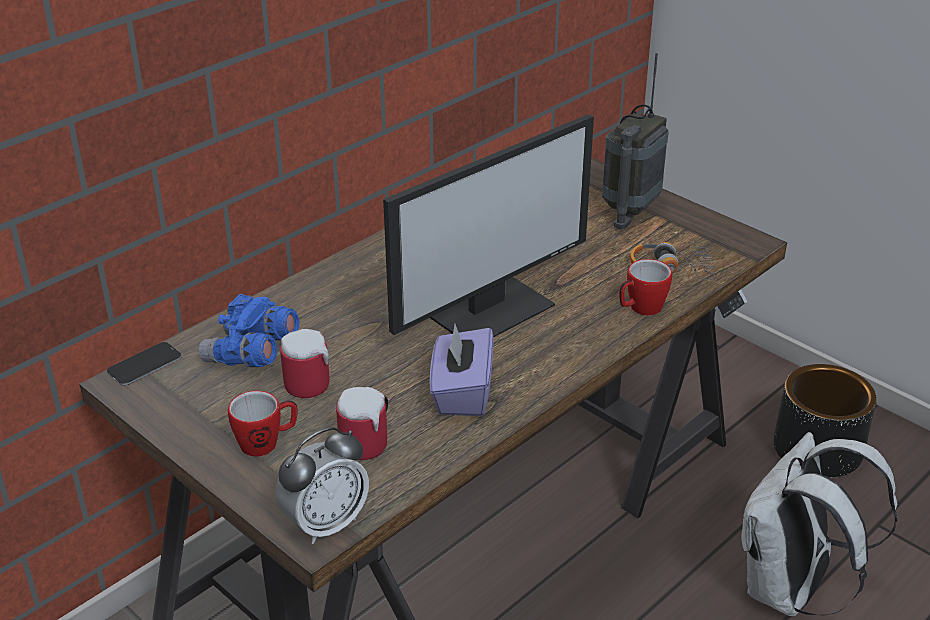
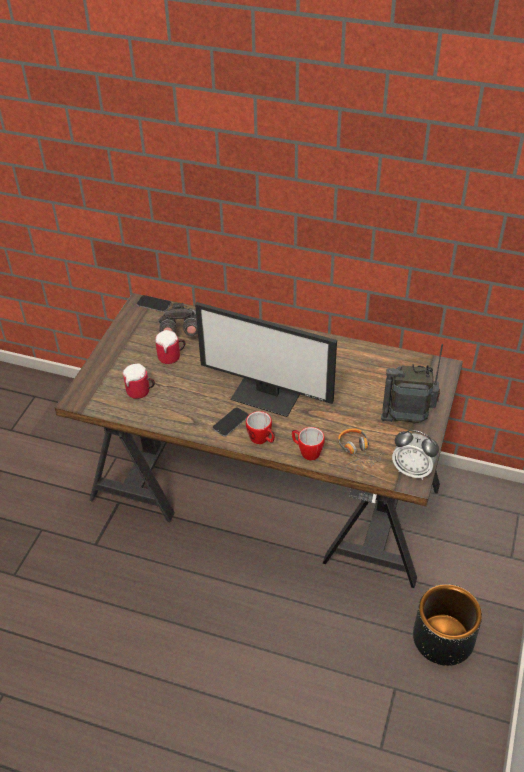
camera: 65 degrees right, 10 degrees up
blue binoculars [199,294,300,367] -> grey binoculars [158,303,198,336]
mug [228,391,297,457] -> mug moved to [246,411,275,444]
alarm clock [276,427,369,544] -> alarm clock moved to [392,430,439,480]
purple tissue box [430,324,494,416] -> none
white backpack [741,432,897,616] -> none
none -> phone [212,407,249,437]

